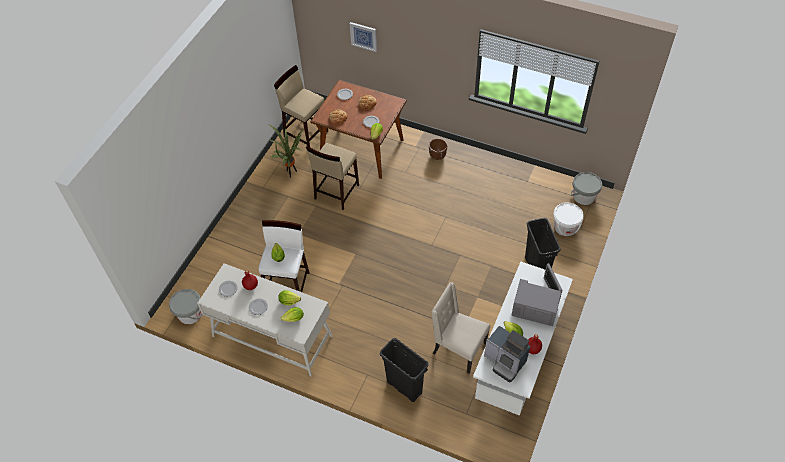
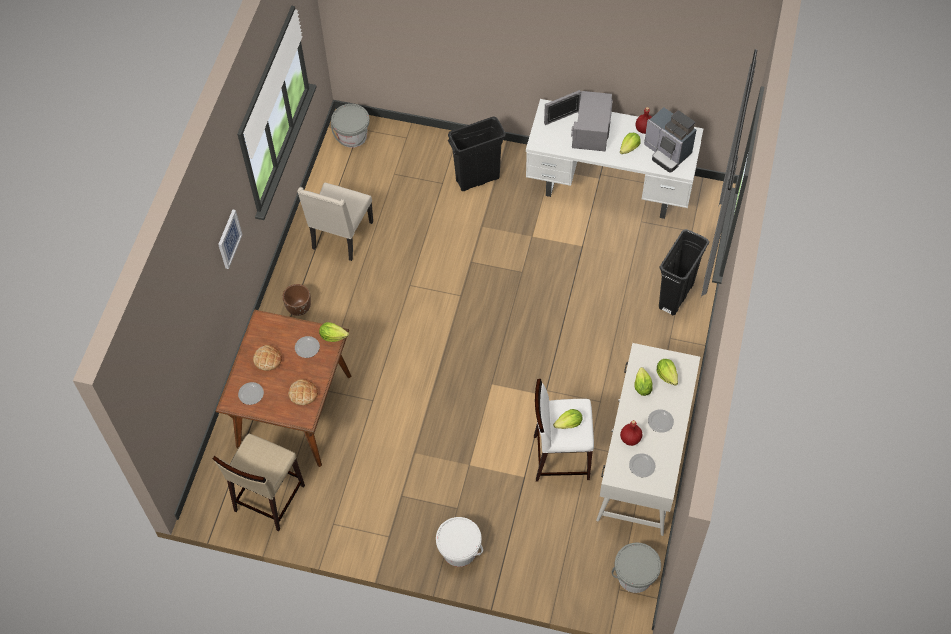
camera: 100 degrees left, 5 degrees up
potted plant [268,124,304,178] -> none
beige stool [306,143,359,210] -> none
picture [350,22,377,52] -> picture moved to [218,210,243,269]
beige chair [431,282,490,373] -> beige chair moved to [297,183,373,261]
coffee machine [484,326,530,382] -> coffee machine turned 105 degrees clockwise [644,107,696,173]
white bucket [553,202,584,236] -> white bucket moved to [436,517,483,567]

